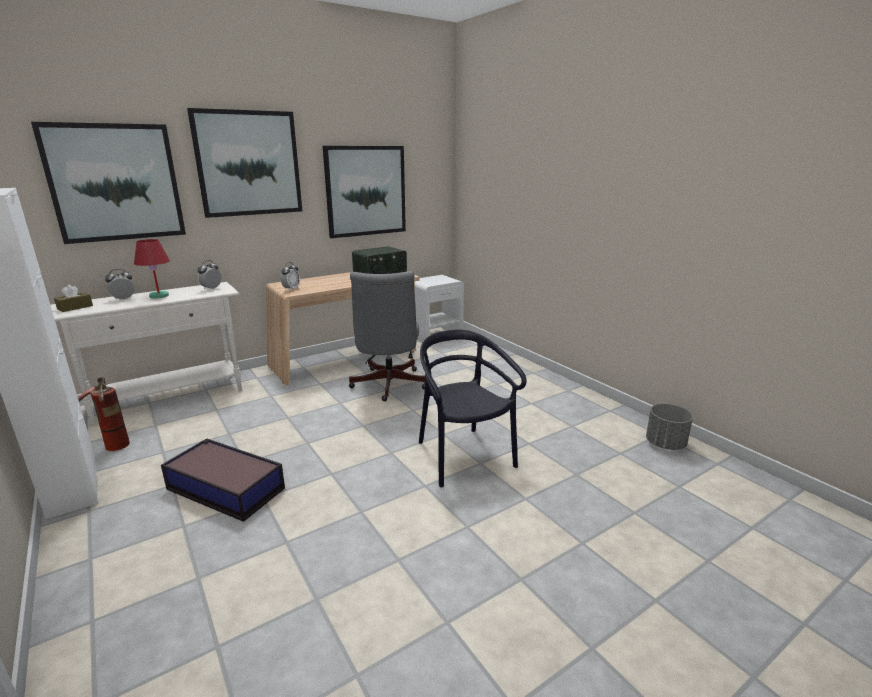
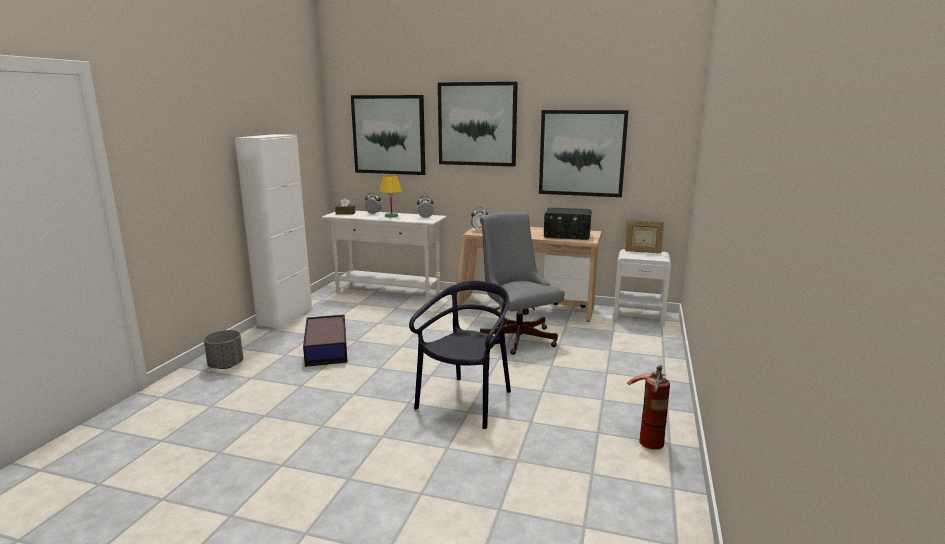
camera: 50 degrees right, 5 degrees down
fire extinguisher [78,376,130,451] -> fire extinguisher moved to [627,365,670,450]
red table lamp [134,239,170,299] -> yellow table lamp [379,175,402,217]
grey office chair [349,271,426,401] -> grey office chair turned 105 degrees clockwise [480,212,565,355]
grey planter [646,404,693,450] -> grey planter moved to [204,330,243,369]
none -> picture frame [625,220,664,253]

